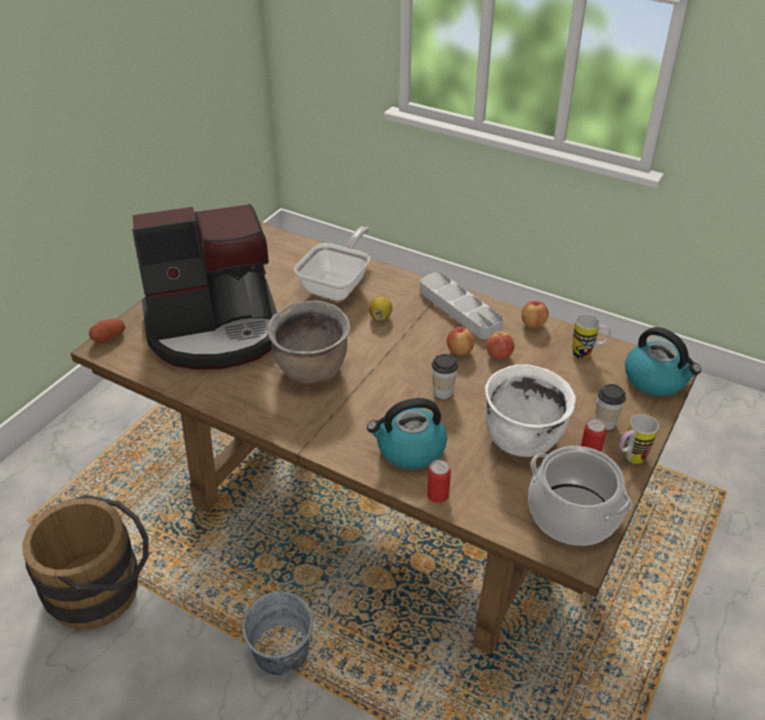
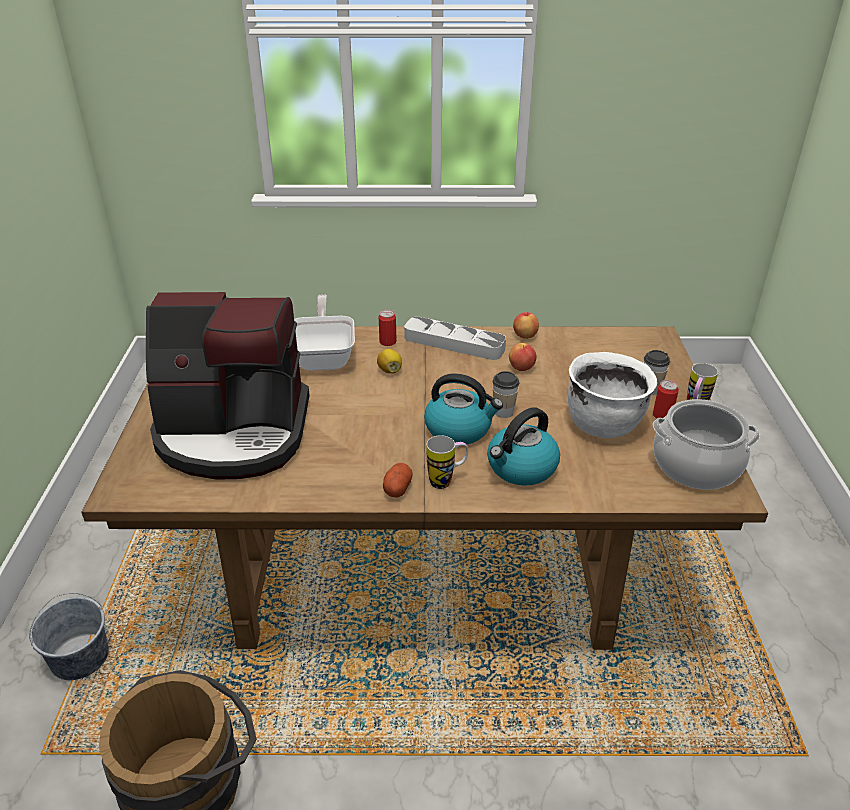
camera: 30 degrees left, 5 degrees down
potato [89,318,125,344] -> potato moved to [383,463,413,498]
coffee machine [132,204,277,370] -> coffee machine turned 45 degrees clockwise [146,292,310,480]
grey bucket [242,591,313,676] -> grey bucket moved to [29,593,109,680]
brown cooking pot [267,300,350,384] -> none
can [427,460,451,503] -> can moved to [379,310,397,346]
apple [447,327,475,356] -> none
mug [573,314,611,359] -> mug moved to [427,435,468,489]
kettle [625,327,701,396] -> kettle moved to [424,373,503,444]

